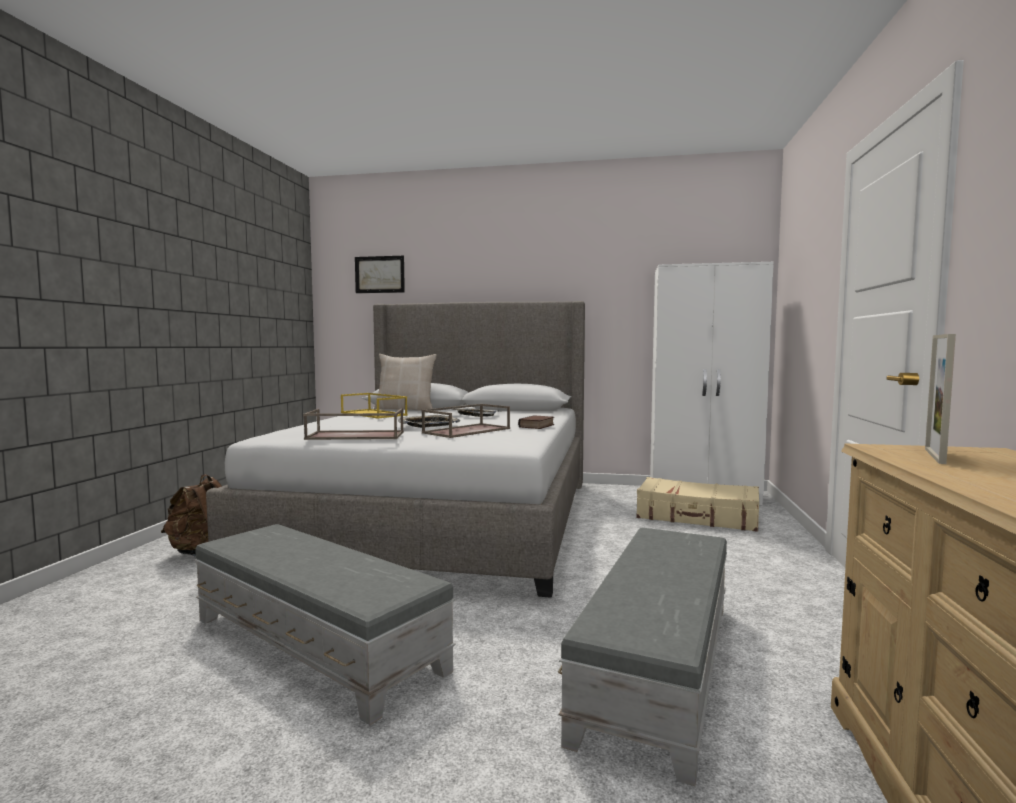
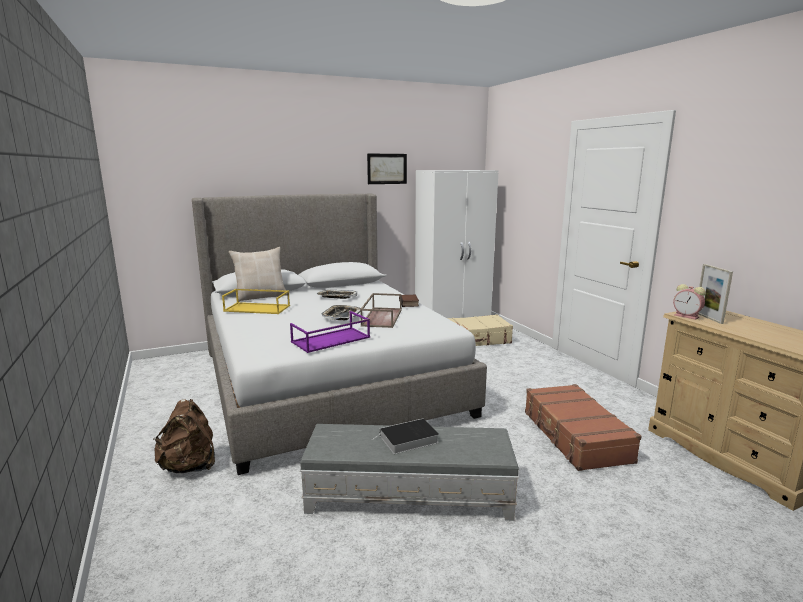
camera: 35 degrees left, 10 degrees up
brown tray [303,408,404,440] -> purple tray [290,311,370,353]
picture [355,256,405,293] -> picture moved to [367,154,407,184]
grey ottoman [558,528,727,786] -> brown suitcase [525,384,642,471]
none -> book [372,419,439,454]
none -> alarm clock [673,284,706,320]

